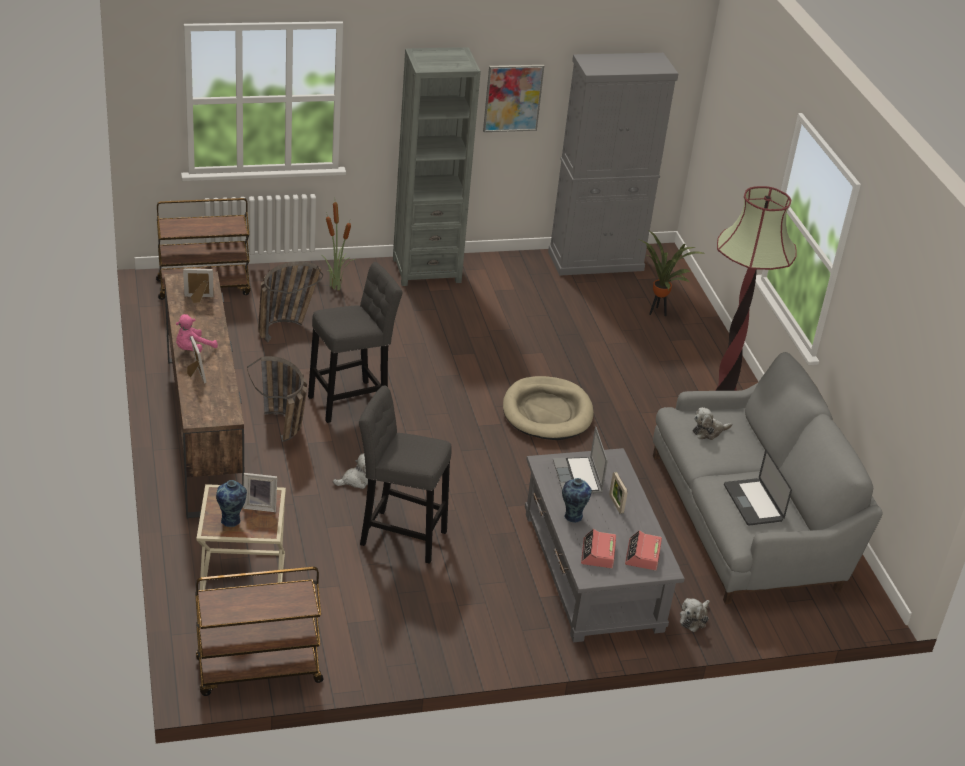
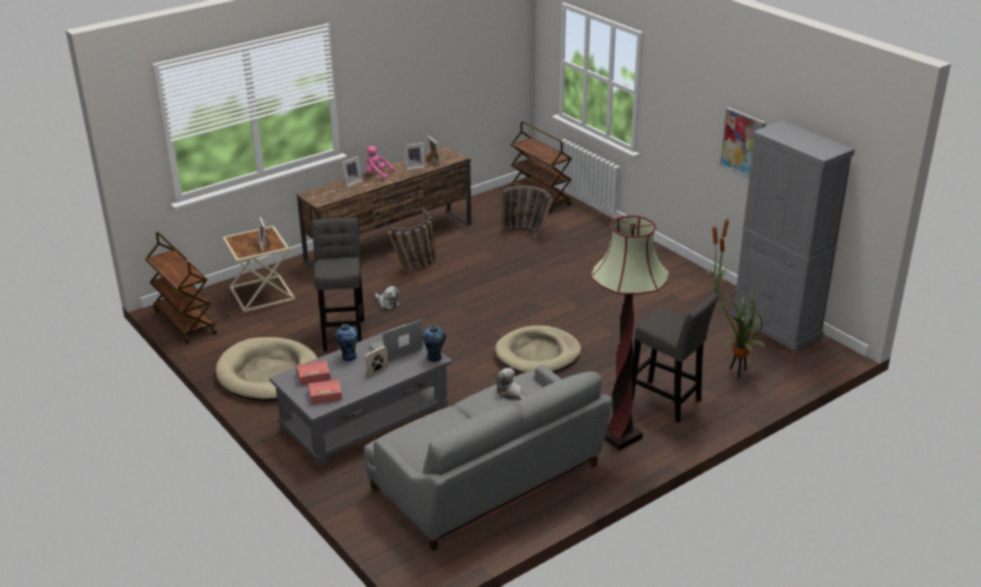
camera: 70 degrees right, 5 degrees down
vase [216,480,247,527] -> vase moved to [422,325,446,362]
grey stool [308,262,403,423] -> grey stool moved to [631,293,718,423]
potted plant [322,202,356,290] -> potted plant moved to [705,217,733,293]
grey bookcase [393,47,481,286] -> none
plush toy [680,598,710,632] -> none
laptop [724,449,792,526] -> none
none -> beige dog bed [216,337,318,402]
none -> picture frame [403,143,425,170]

